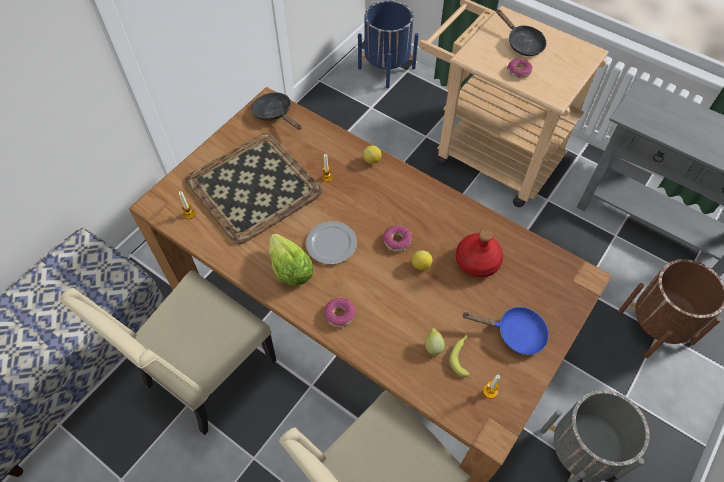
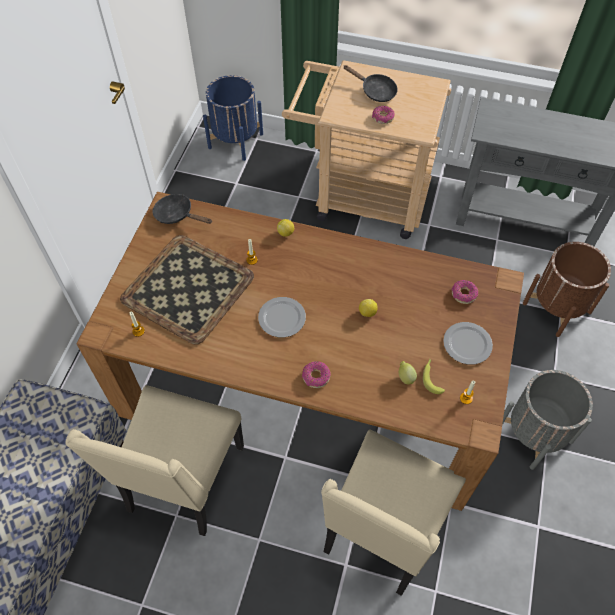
camera: 20 degrees left, 0 degrees up
lettuce [269,233,314,286] -> none
donut [383,225,412,252] -> donut moved to [451,280,478,304]
red bottle [456,229,503,277] -> none
blue frying pan [462,307,549,355] -> plate [443,322,493,365]

